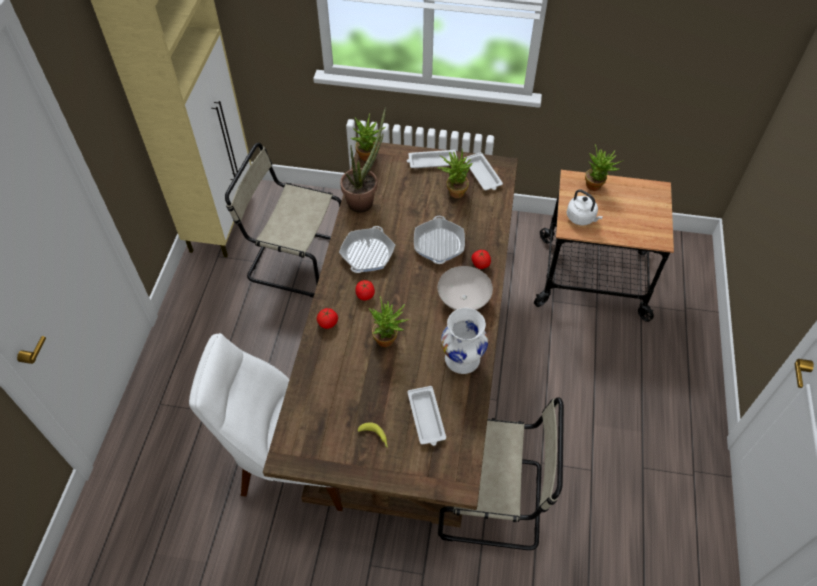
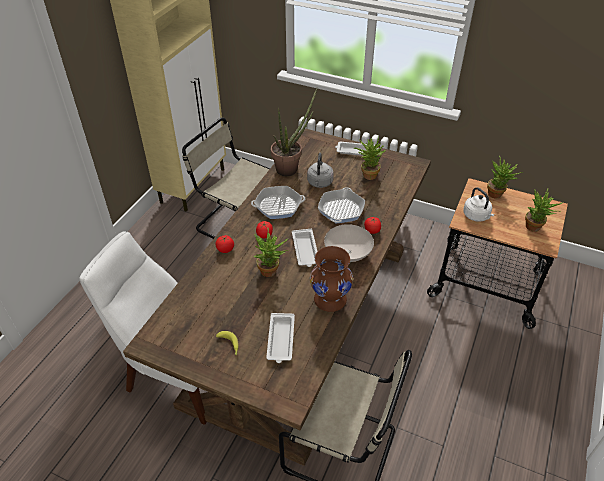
camera: 15 degrees right, 10 degrees down
frying pan [339,226,395,273] -> frying pan turned 45 degrees clockwise [251,186,305,219]
potted plant [351,114,385,161] -> potted plant moved to [525,188,563,232]
white vase [441,308,488,374] -> brown vase [310,246,353,312]
white tray [464,152,503,190] -> white tray moved to [292,229,318,267]
none -> grey kettle [307,153,334,188]

